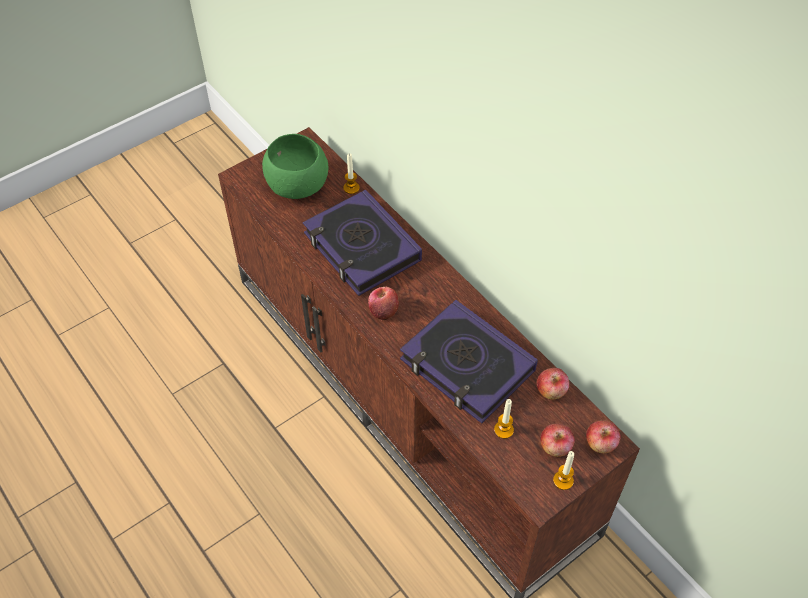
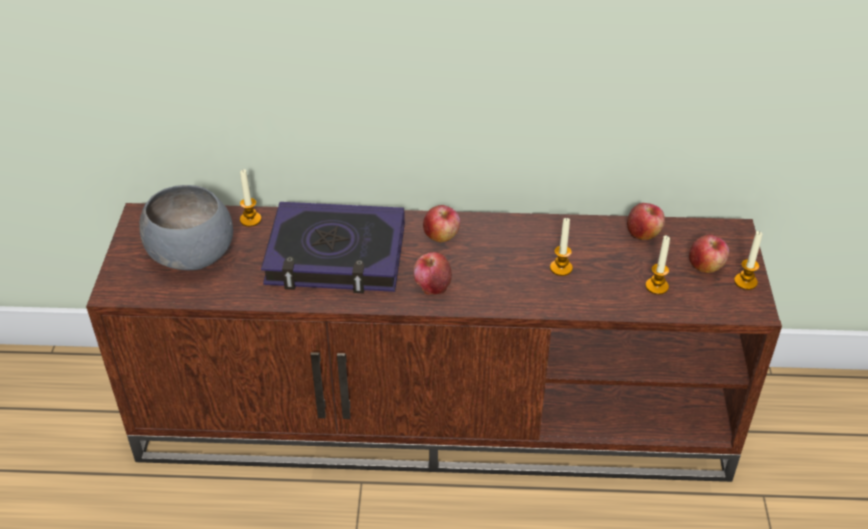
camera: 50 degrees left, 10 degrees down
green bowl [262,134,328,199] -> grey bowl [139,185,233,270]
book [400,300,538,423] -> candle [550,218,573,276]
apple [586,420,621,453] -> apple moved to [423,205,460,243]

